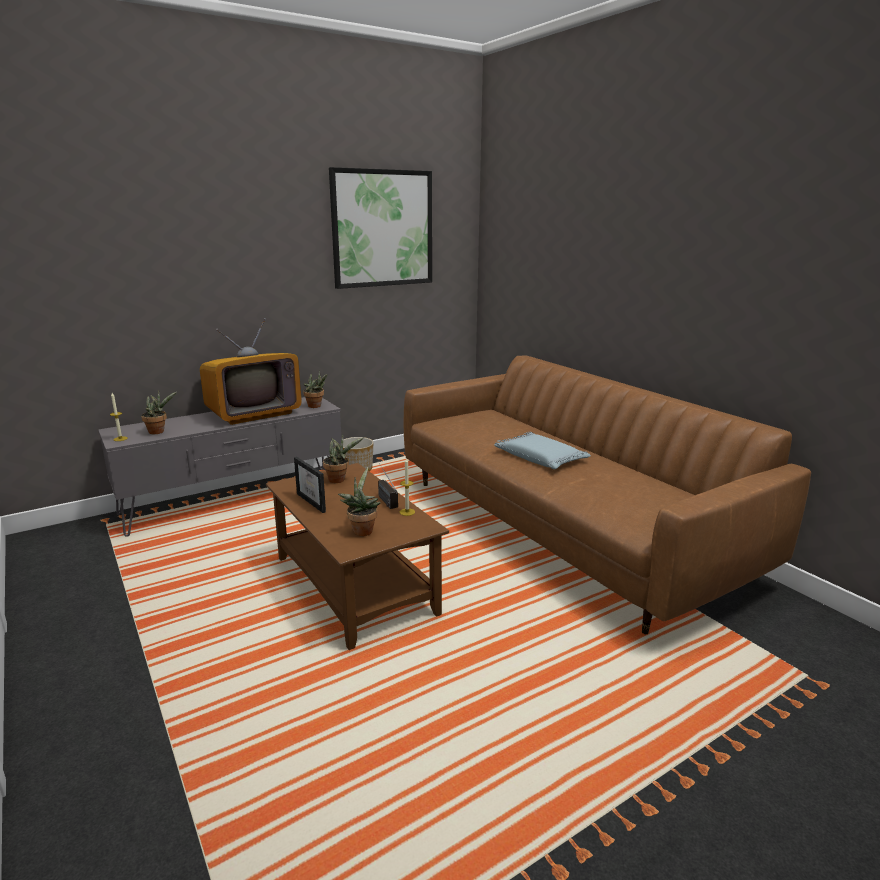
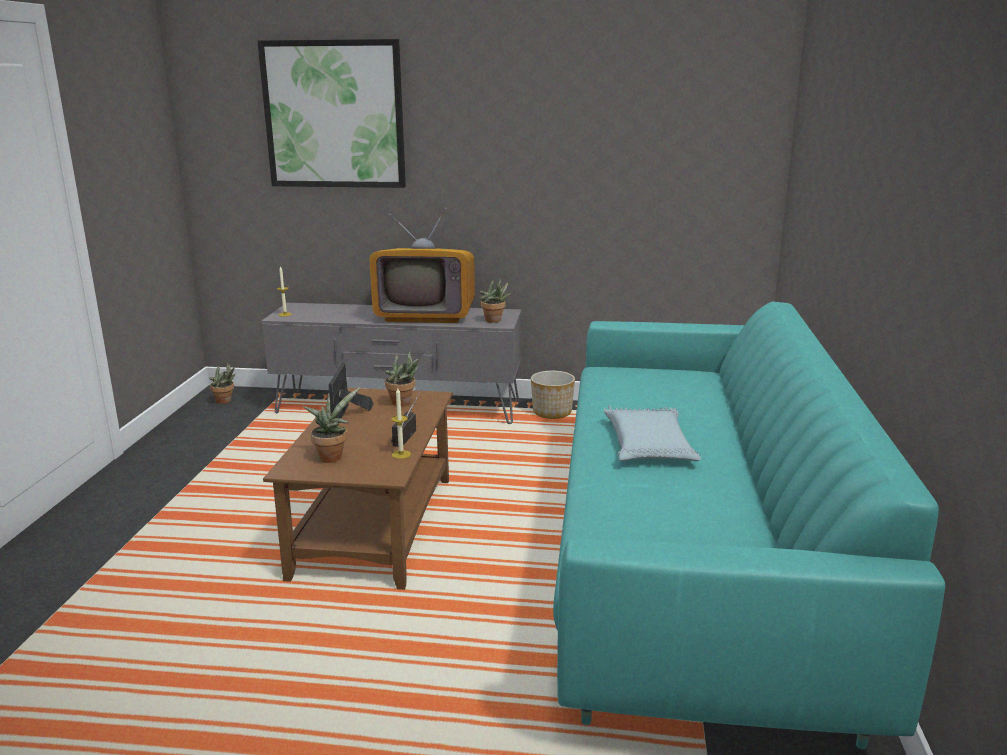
camera: 40 degrees right, 0 degrees up
potted plant [141,390,177,434] -> potted plant moved to [209,362,236,404]
picture [329,167,432,289] -> picture moved to [257,39,406,188]
brown sofa [404,356,811,634] -> turquoise sofa [553,302,945,749]

